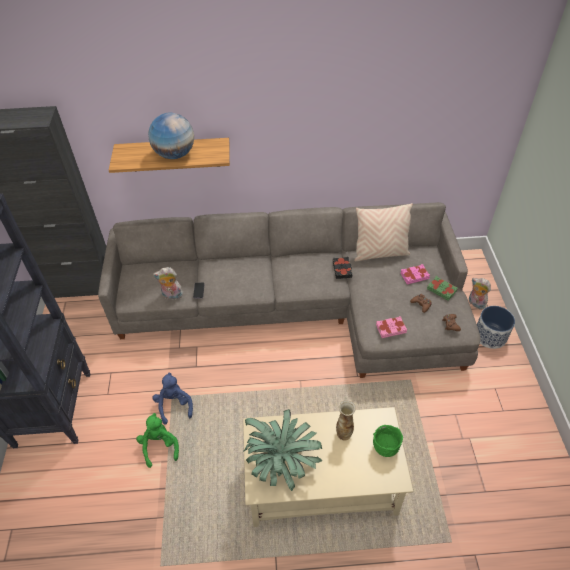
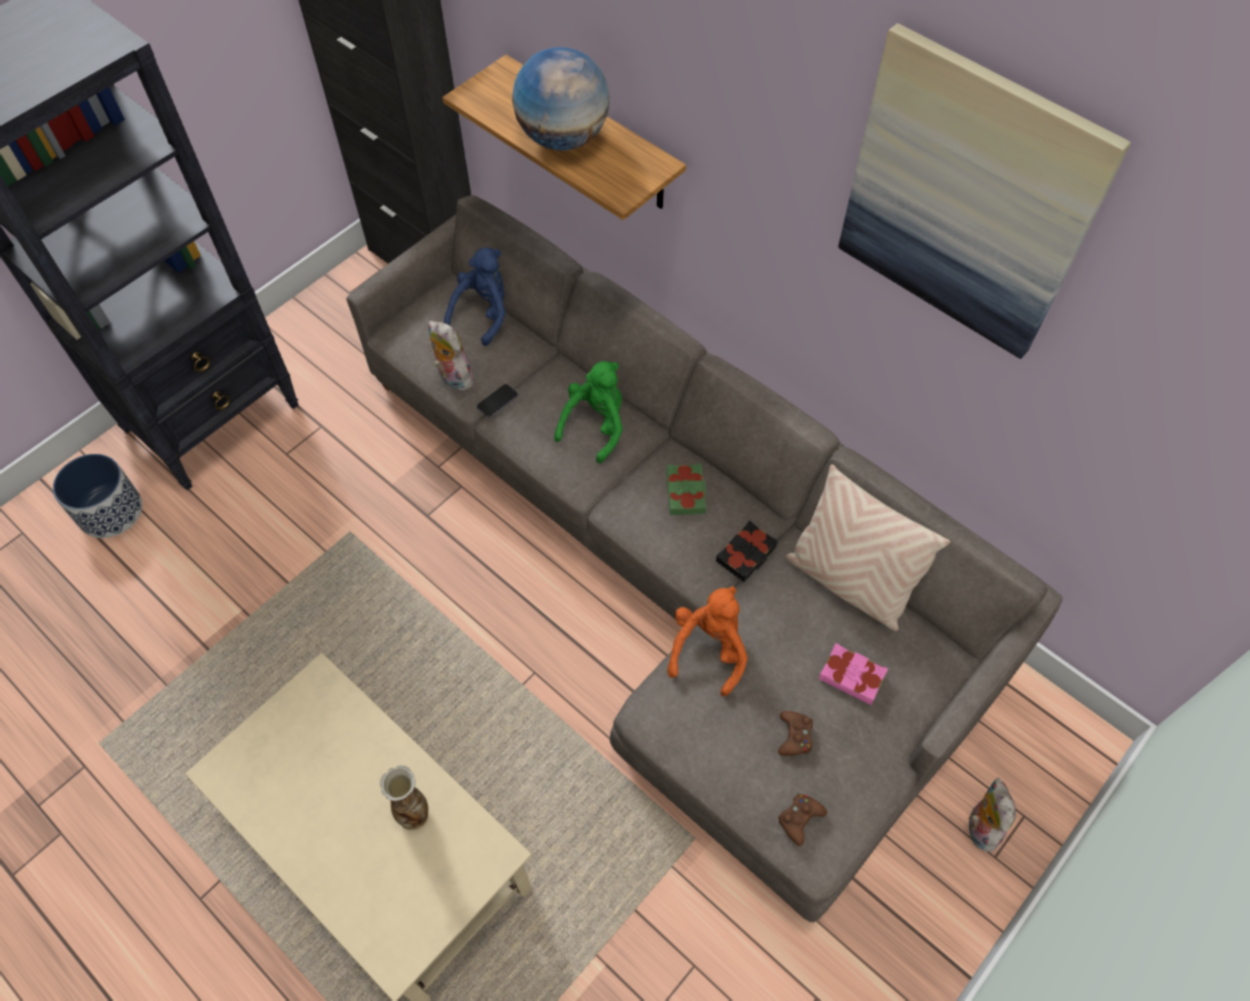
camera: 45 degrees right, 10 degrees up
green plush toy [136,413,179,468] -> green plush toy moved to [554,361,623,463]
blue plush toy [152,372,193,425] -> blue plush toy moved to [444,247,506,346]
potted plant [243,409,323,491] -> none
green bowl [373,425,403,457] -> none
pink book [376,316,407,338] -> none
green book [427,276,458,301] -> green book moved to [666,463,706,515]
planter [477,306,515,349] -> planter moved to [53,454,142,538]
none -> orange plush toy [667,586,748,697]
none -> picture [838,23,1131,359]

